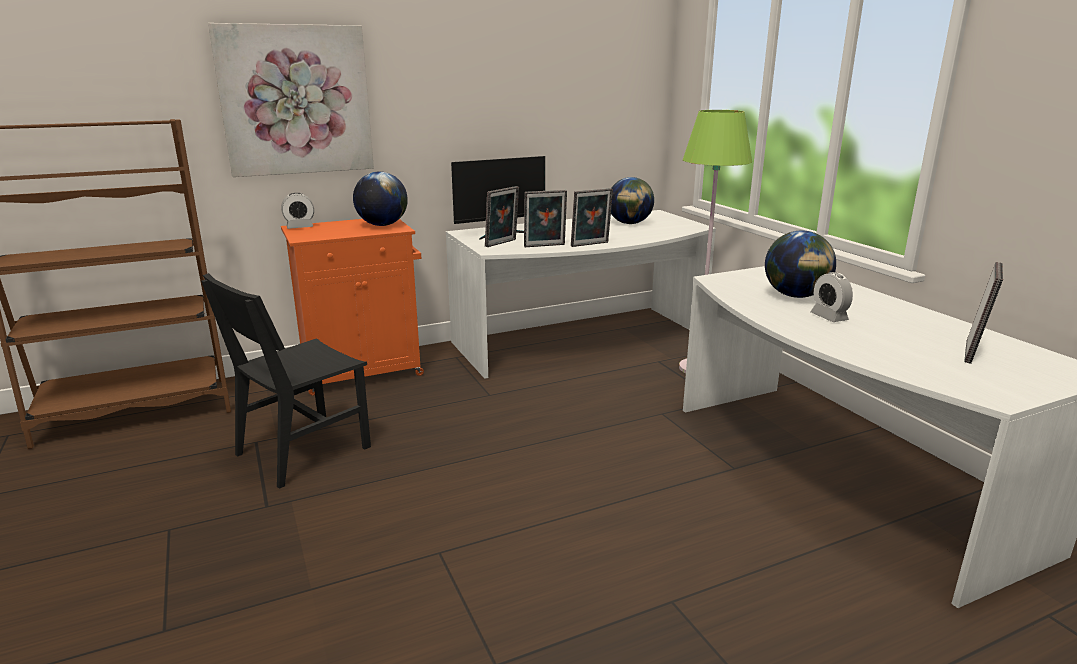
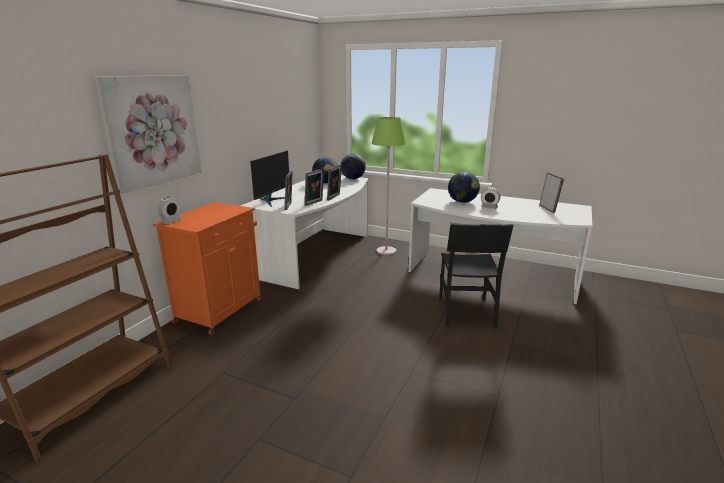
camera: 40 degrees left, 0 degrees up
black chair [201,273,371,489] -> black chair moved to [439,223,513,328]
globe [353,171,408,226] -> globe moved to [341,154,366,179]

